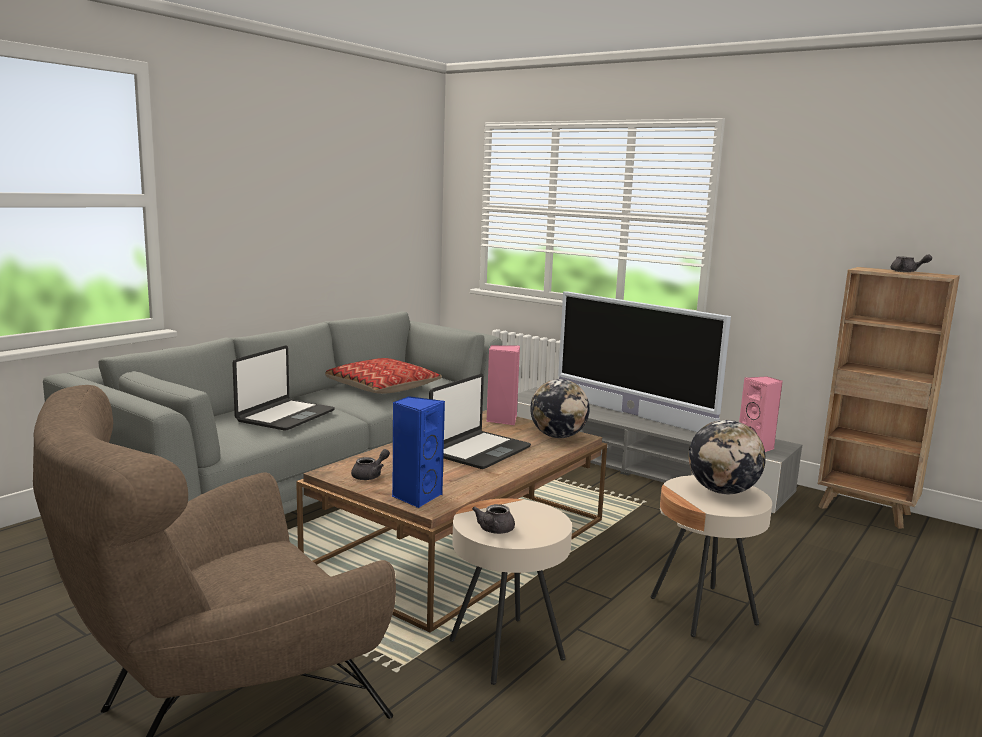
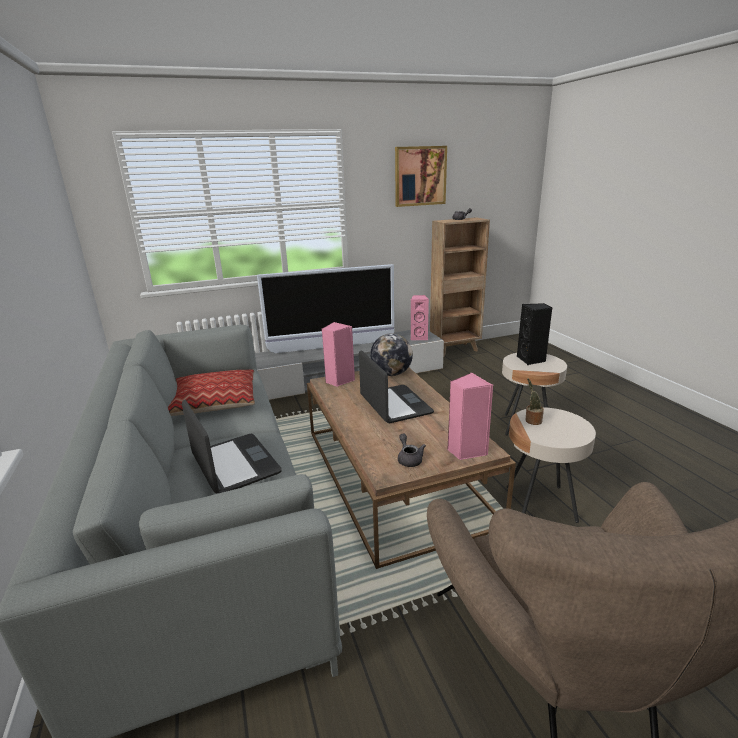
camera: 55 degrees left, 10 degrees up
blue speaker [392,396,445,508] -> pink speaker [447,373,493,460]
grey teapot [472,504,515,534] -> none
globe [689,420,766,494] -> black speaker [517,303,553,365]
none -> picture [395,146,447,207]
none -> potted plant [525,378,544,425]

